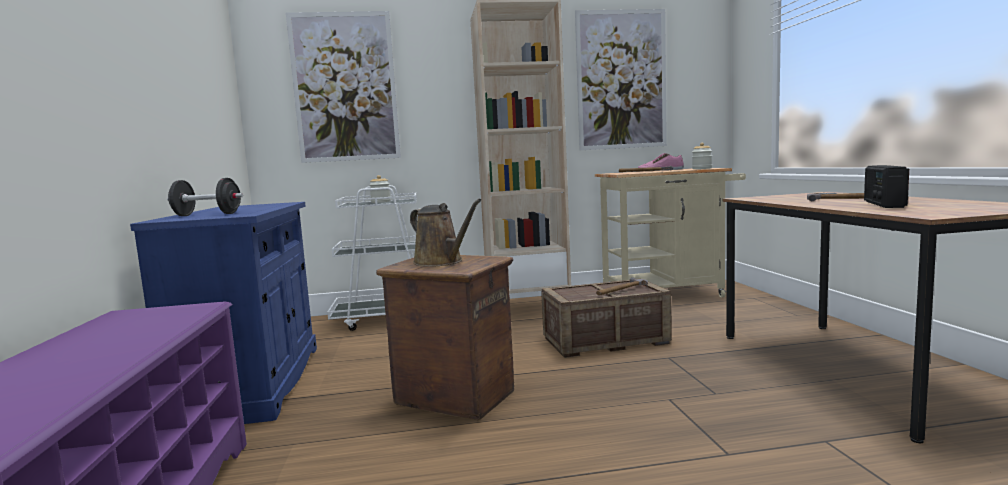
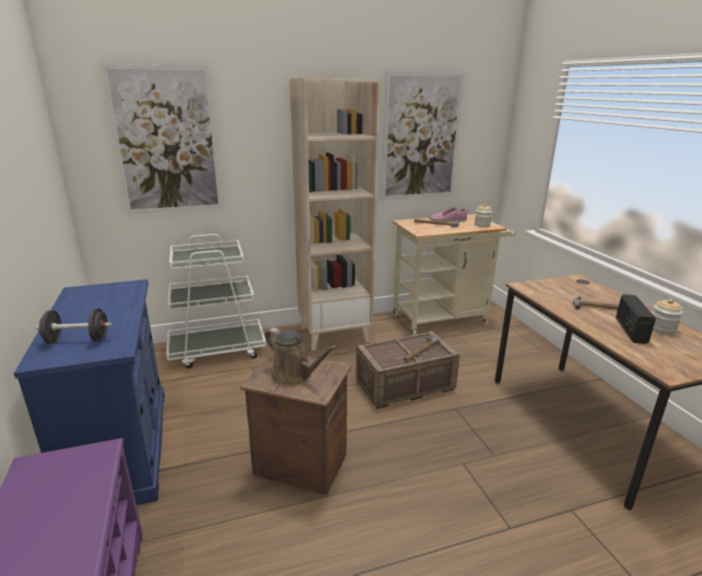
camera: 10 degrees left, 15 degrees up
jar [370,175,391,203] -> jar moved to [652,299,683,335]

